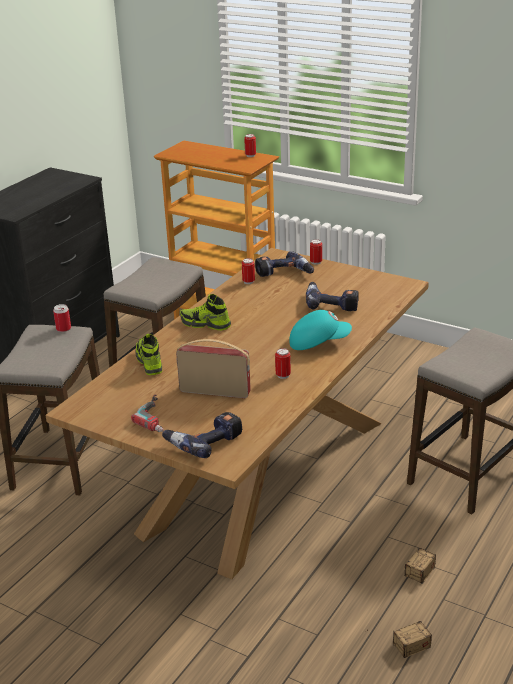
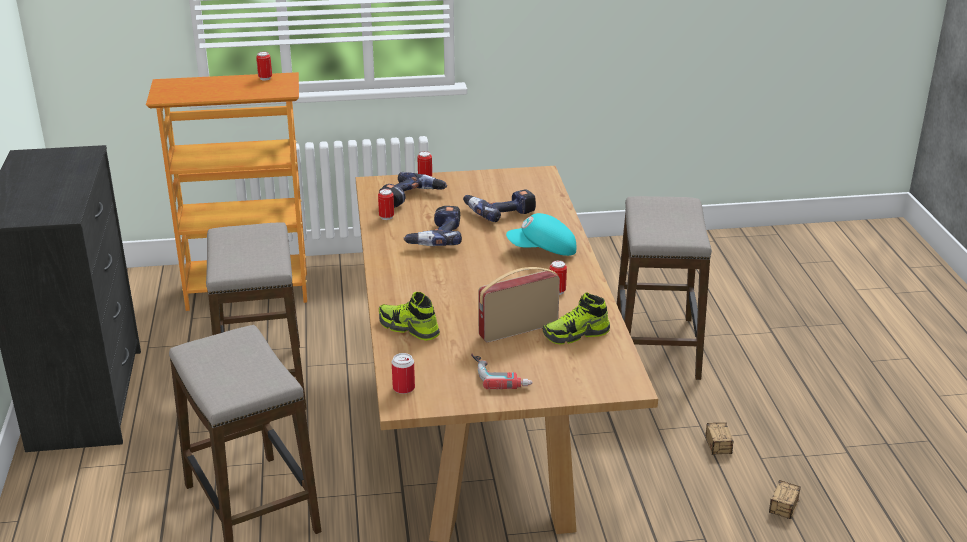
camera: 40 degrees left, 0 degrees up
can [53,304,71,332] -> can moved to [392,353,415,394]
power drill [162,412,242,458] -> power drill moved to [404,206,462,246]
shoe [180,294,231,330] -> shoe moved to [543,292,610,344]
turquoise cap [289,310,352,350] -> turquoise cap turned 135 degrees counterclockwise [506,213,576,256]

